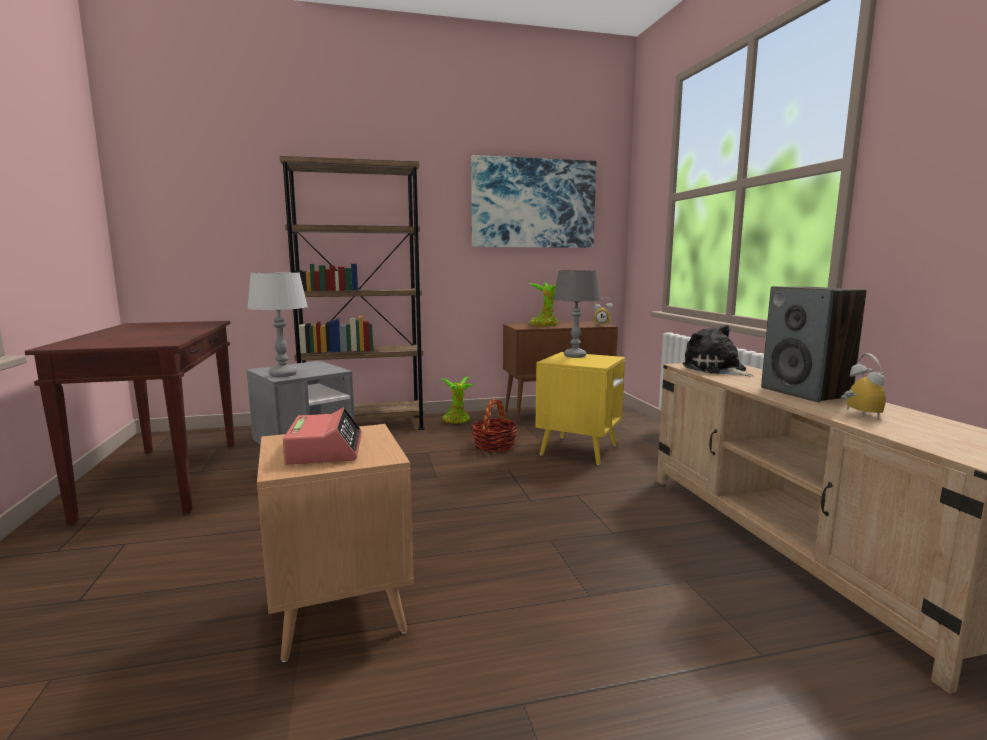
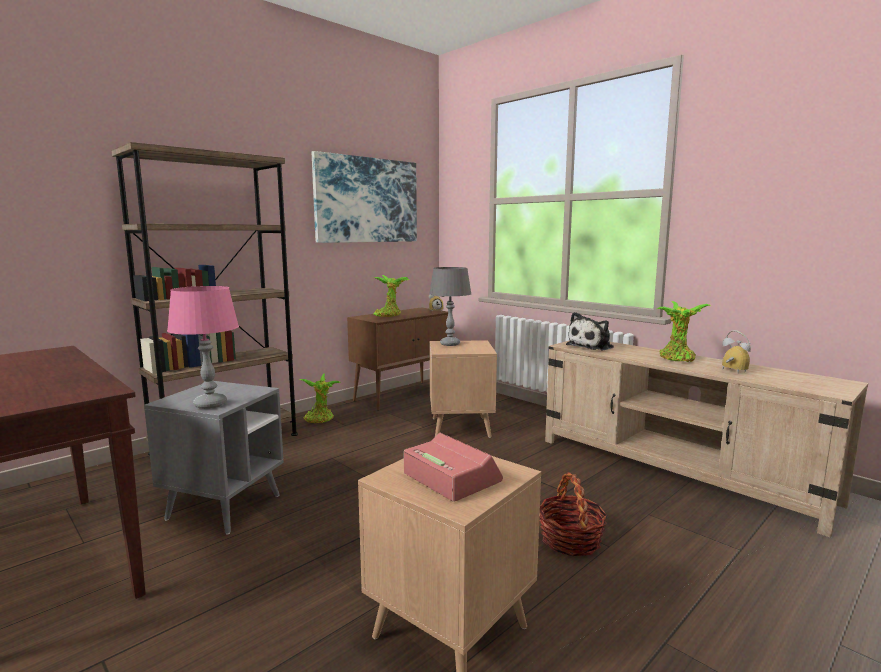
camera: 30 degrees left, 0 degrees up
grey table lamp [247,272,308,377] -> pink table lamp [167,286,239,409]
basket [472,398,518,452] -> basket moved to [539,472,608,556]
yellow side table [535,352,625,465] -> brown side table [430,340,497,438]
plush toy [682,325,754,376] -> plush toy turned 75 degrees counterclockwise [566,312,614,351]
speaker [761,286,867,402] -> potted plant [657,301,711,362]

